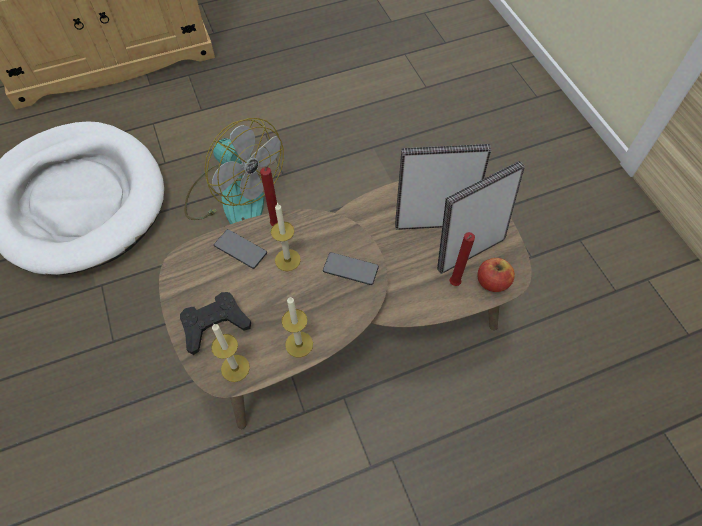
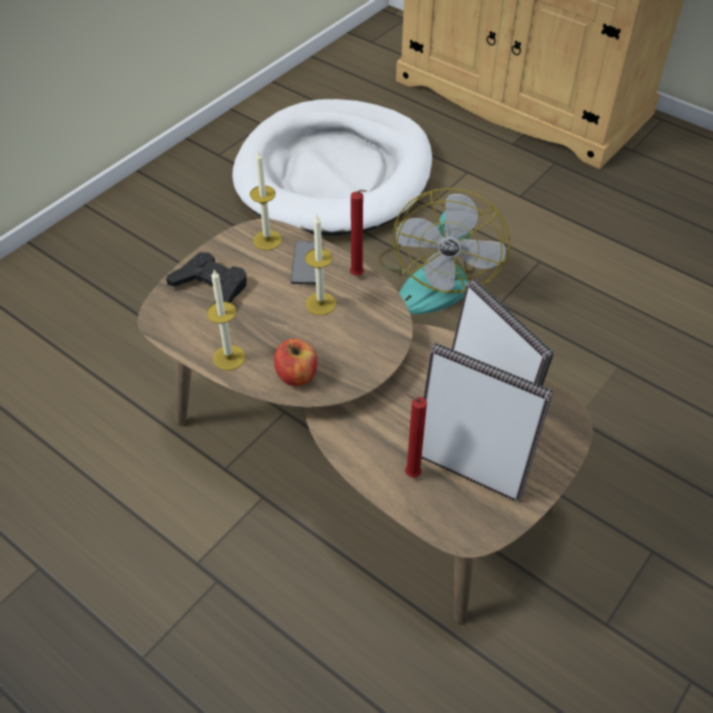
camera: 60 degrees right, 10 degrees down
candle [211,324,250,382] -> candle moved to [250,151,282,250]
phone [323,252,379,285] -> none
apple [477,258,515,292] -> apple moved to [274,338,317,386]

